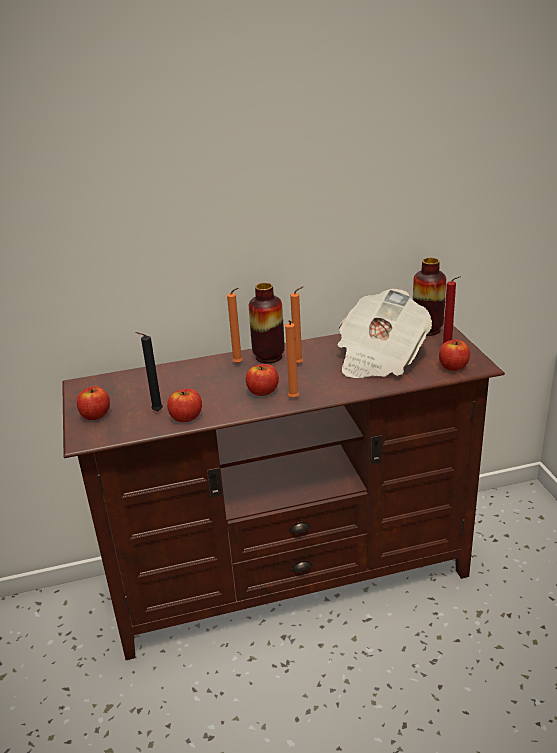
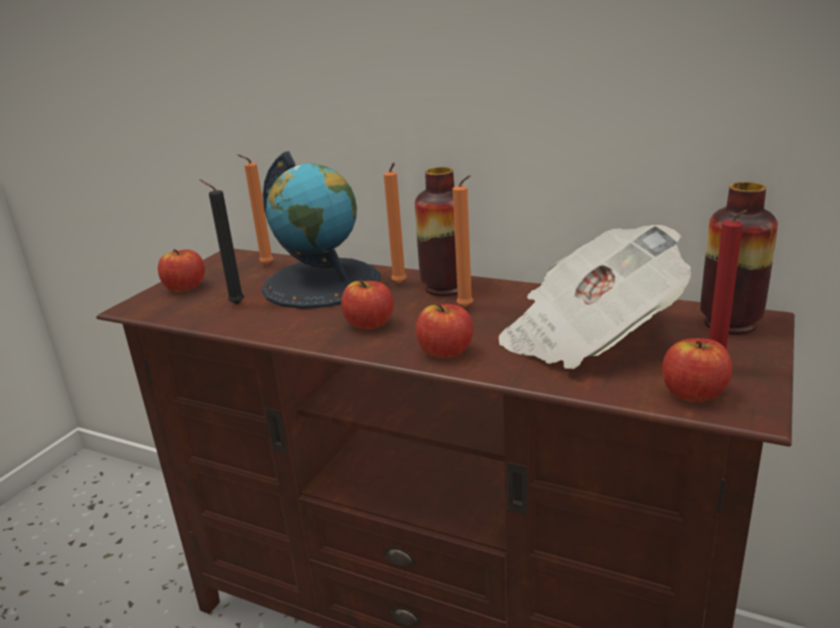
camera: 40 degrees right, 5 degrees down
apple [167,389,202,423] -> apple moved to [416,304,473,358]
orange candle [285,320,299,399] -> orange candle moved to [238,155,274,265]
none -> globe [262,151,381,309]

